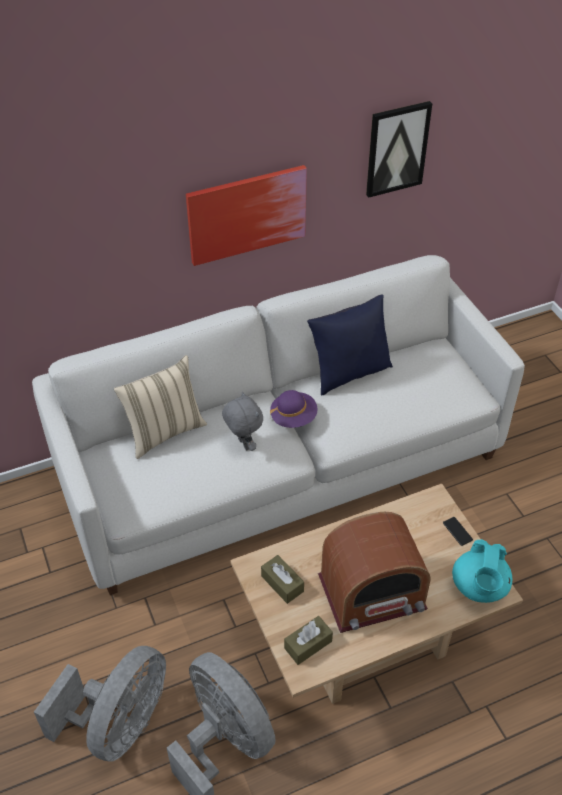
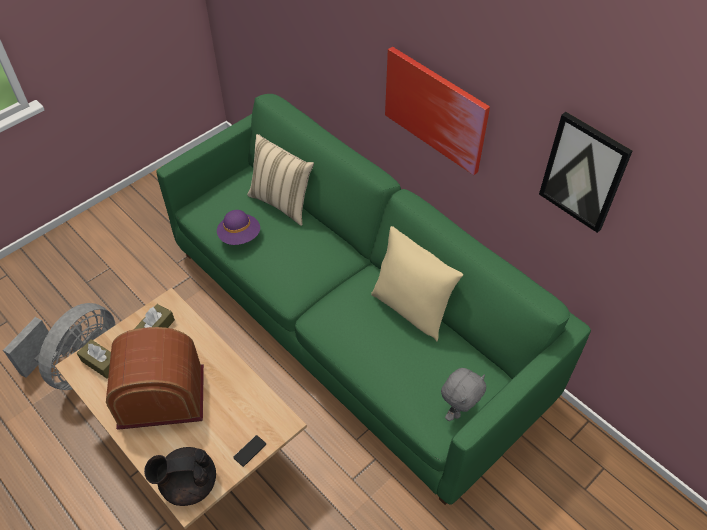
camera: 70 degrees right, 5 degrees up
white sofa [32,255,525,595] -> green sofa [156,94,591,505]
grey fan [34,646,166,762] -> none
grey plush toy [222,391,263,451] -> grey plush toy moved to [441,368,486,421]
purple hat [270,390,317,428] -> purple hat moved to [217,210,260,245]
blue pillow [307,294,393,396] -> beige pillow [371,226,463,341]
radio [318,512,431,633] -> radio turned 120 degrees clockwise [106,327,204,430]
turquoise teapot [452,539,512,603] -> black teapot [144,447,216,506]

